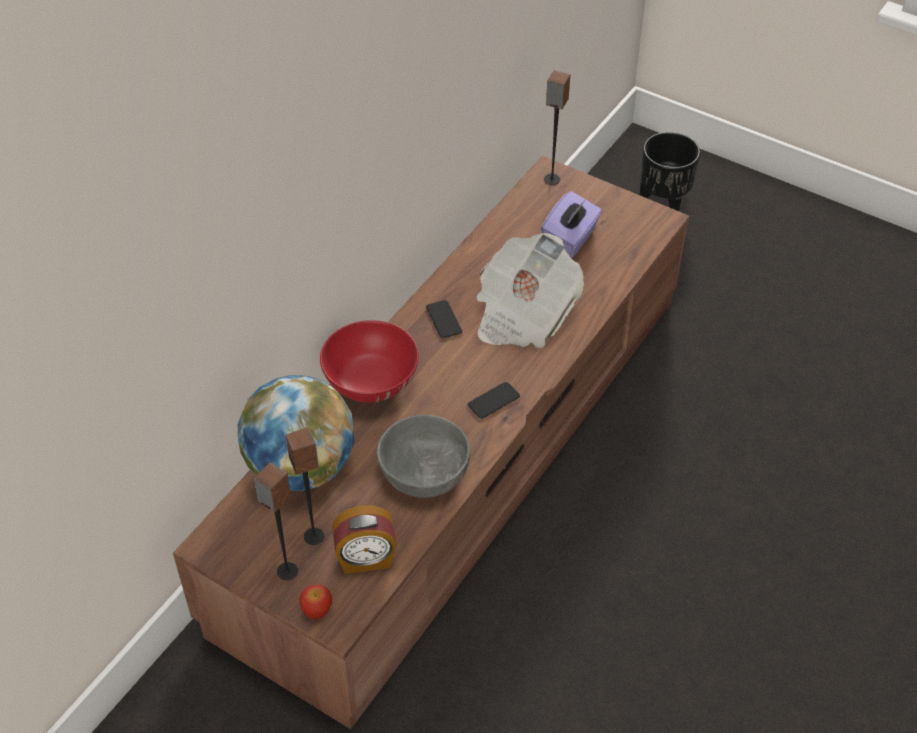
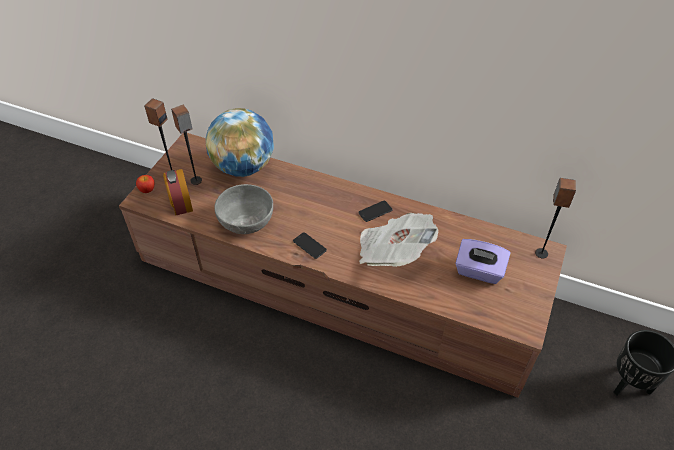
camera: 80 degrees right, 0 degrees up
red bowl [320,320,419,403] -> none

